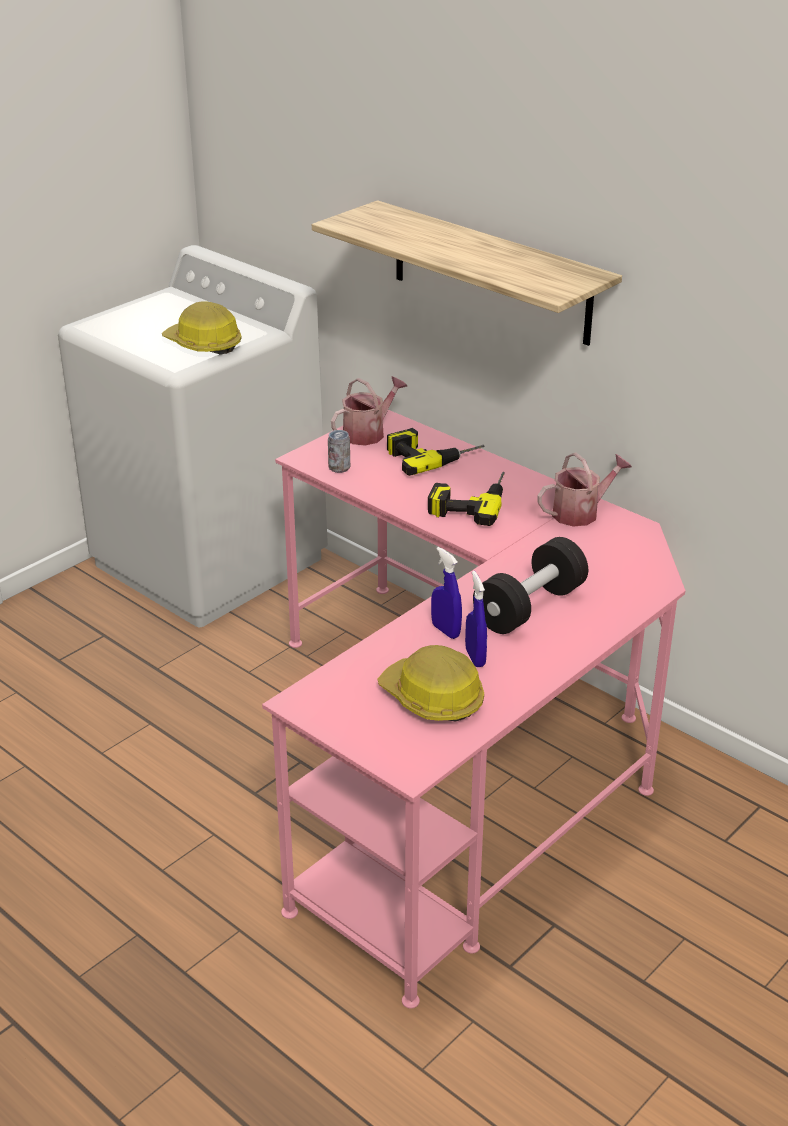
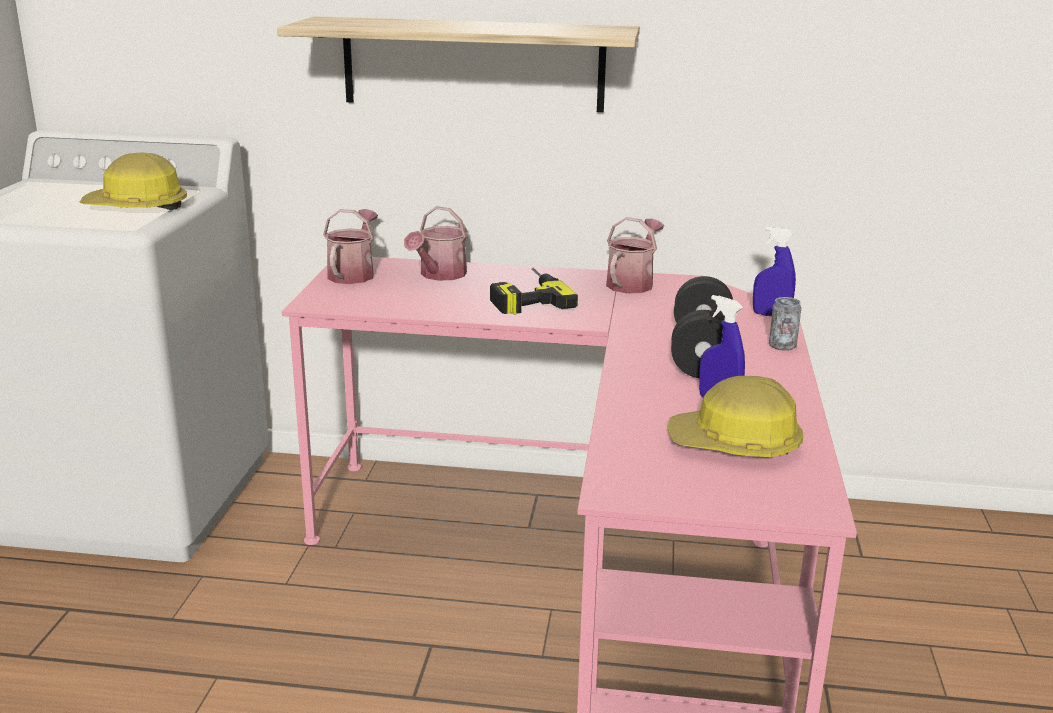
camera: 35 degrees left, 10 degrees down
can [328,430,350,473] -> can moved to [769,297,801,351]
power drill [387,428,484,476] -> watering can [404,206,467,281]
blue spray bottle [431,547,462,639] -> blue spray bottle moved to [753,226,796,316]

